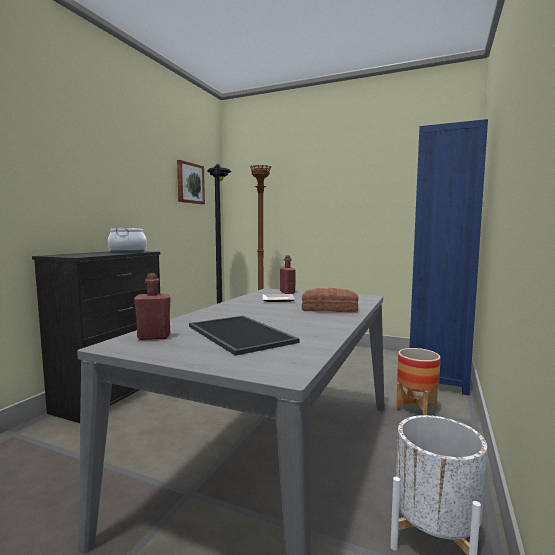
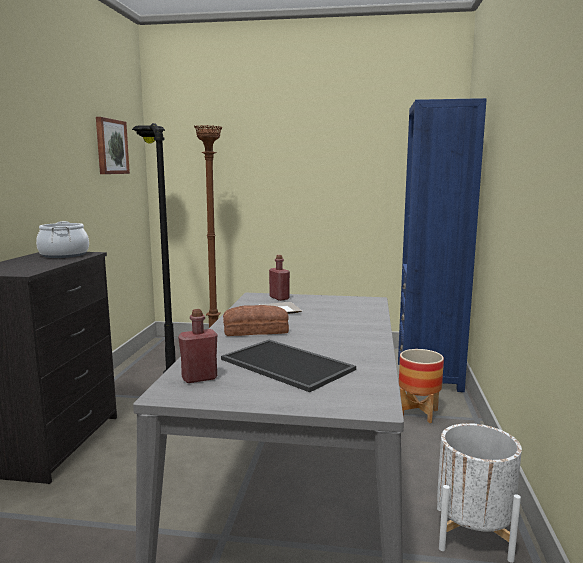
camera: 15 degrees left, 5 degrees up
bread [302,288,359,312] -> bread moved to [223,305,289,336]

